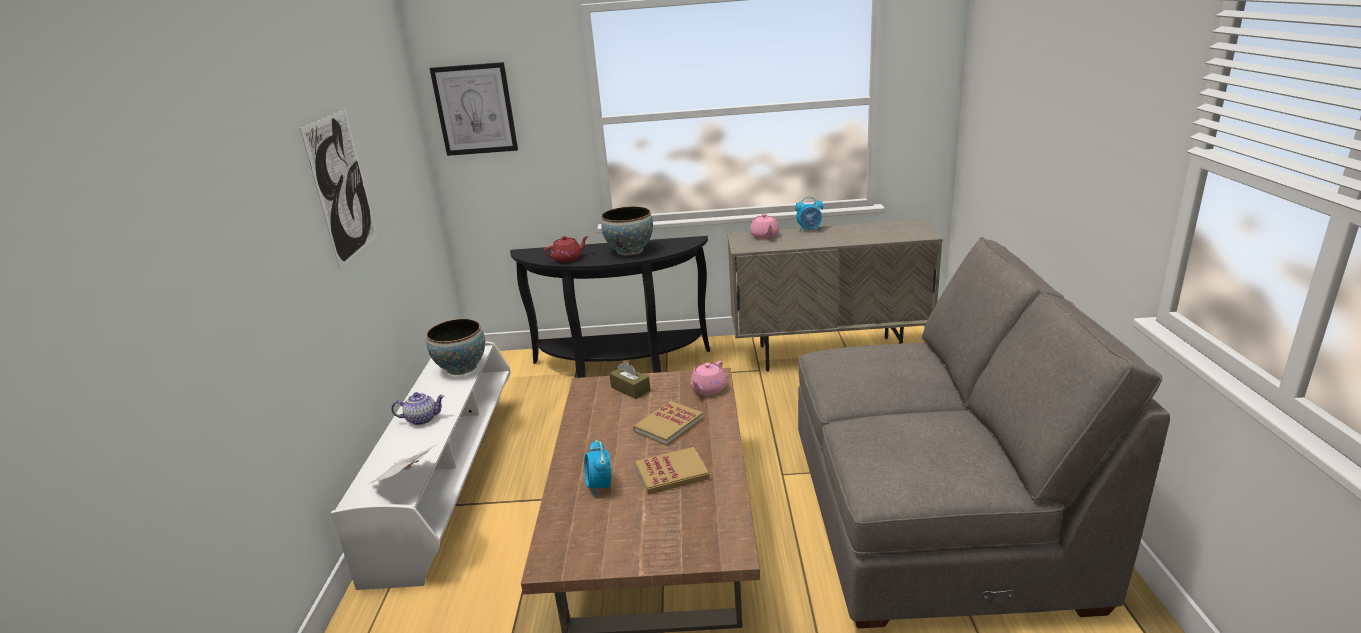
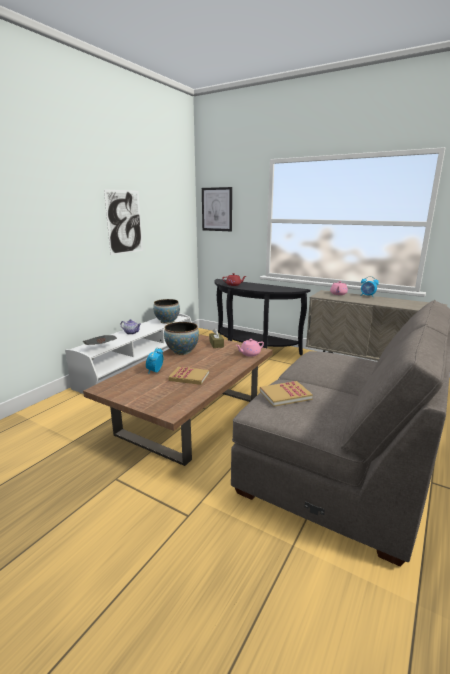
camera: 30 degrees right, 5 degrees down
bowl [601,206,653,255] -> bowl moved to [164,322,199,355]
book [633,401,703,446] -> book moved to [260,381,313,407]

